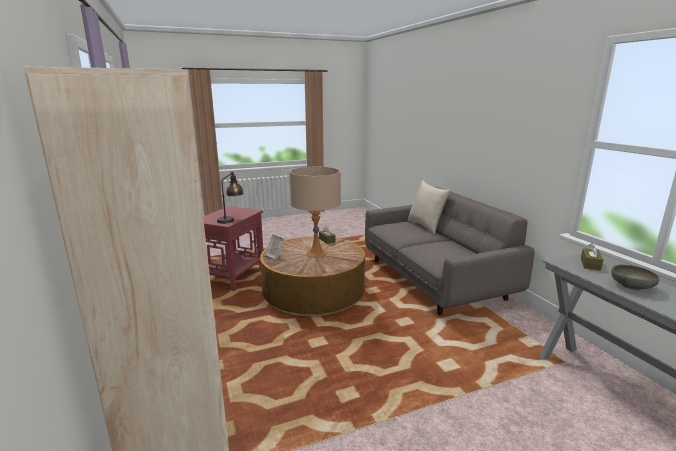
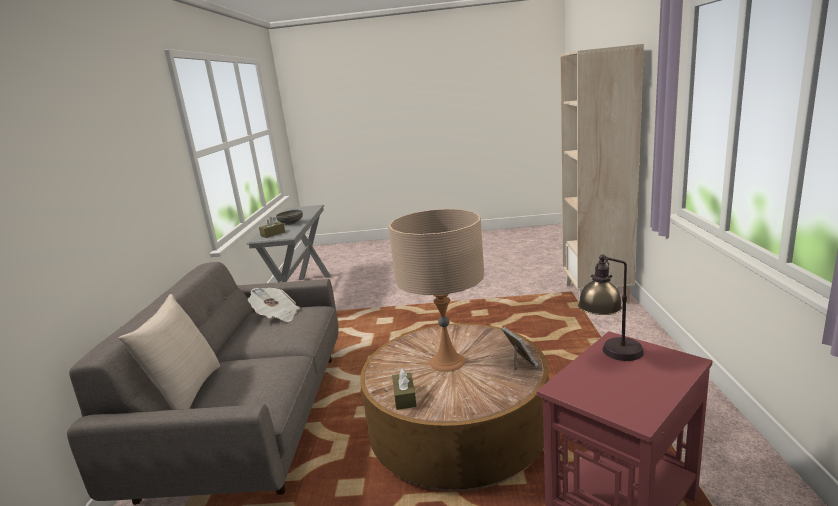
camera: 155 degrees left, 0 degrees up
none -> newspaper [248,288,300,322]

